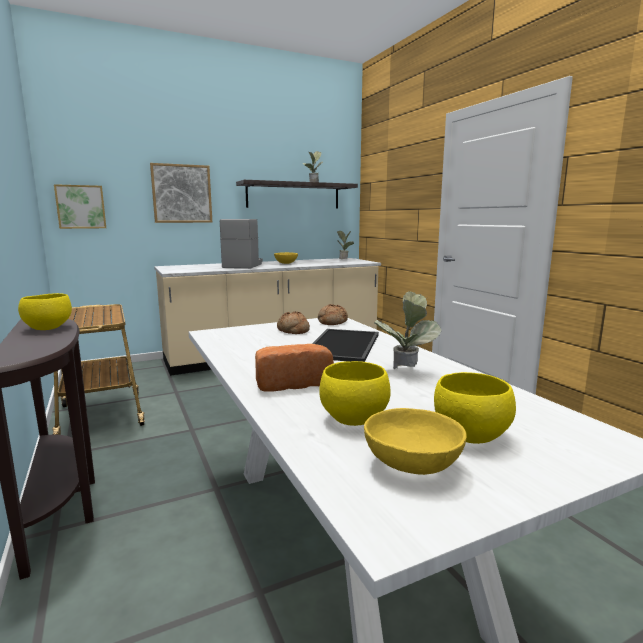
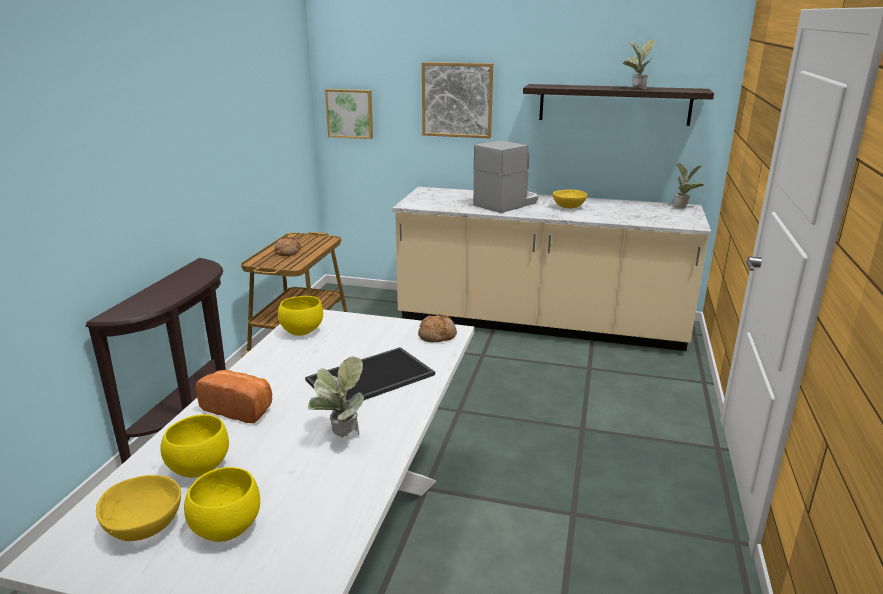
camera: 40 degrees right, 10 degrees up
yellow bowl [18,293,72,330] -> yellow bowl moved to [278,296,323,336]
bread [277,311,310,334] -> bread moved to [274,237,301,256]

